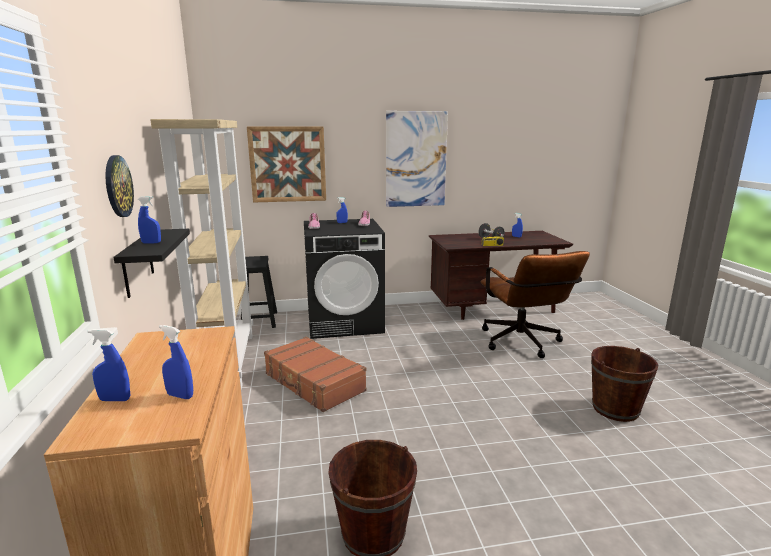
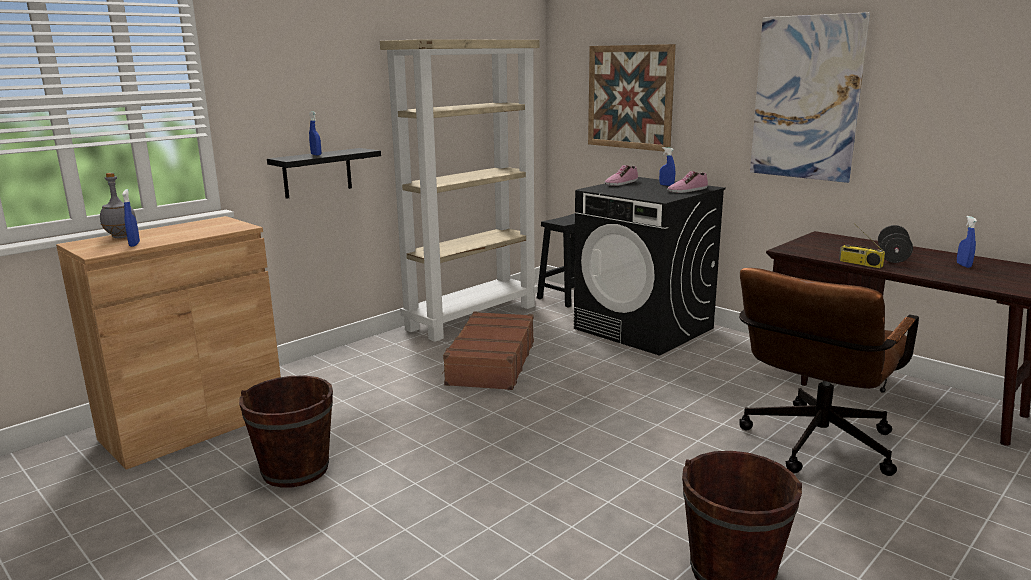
camera: 55 degrees right, 0 degrees up
blue spray bottle [88,329,130,401] -> grey bottle [100,173,137,238]
wall clock [105,155,134,217] -> none

